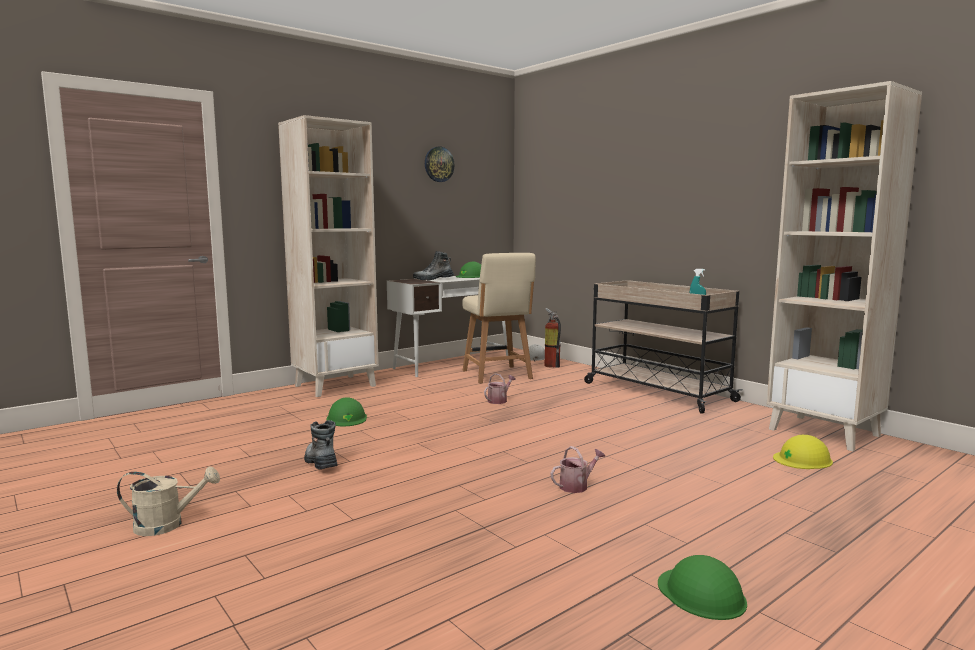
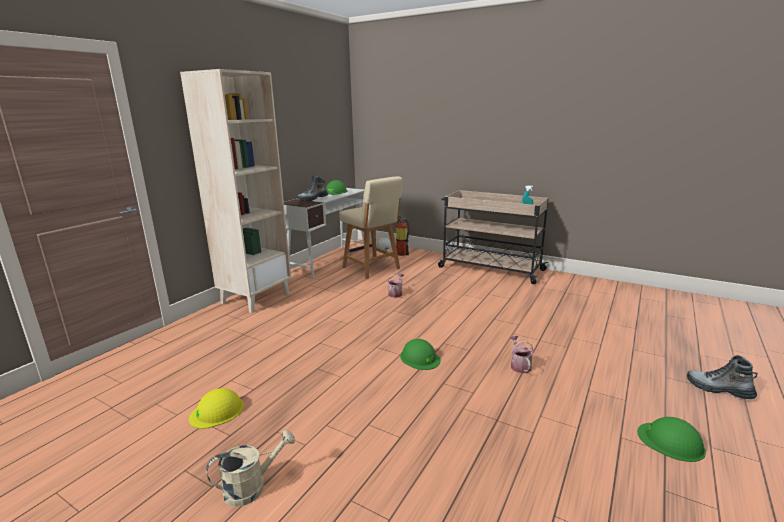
camera: 20 degrees left, 10 degrees up
boot [304,420,338,469] -> boot moved to [687,355,758,399]
green hard hat [327,397,367,426] -> green hard hat moved to [400,339,441,370]
wall clock [425,146,454,182] -> none
watering can [551,446,605,493] -> watering can turned 45 degrees counterclockwise [510,336,534,373]
beige bookcase [767,81,922,451] -> none
yellow hard hat [773,435,833,469] -> yellow hard hat moved to [189,388,244,429]

